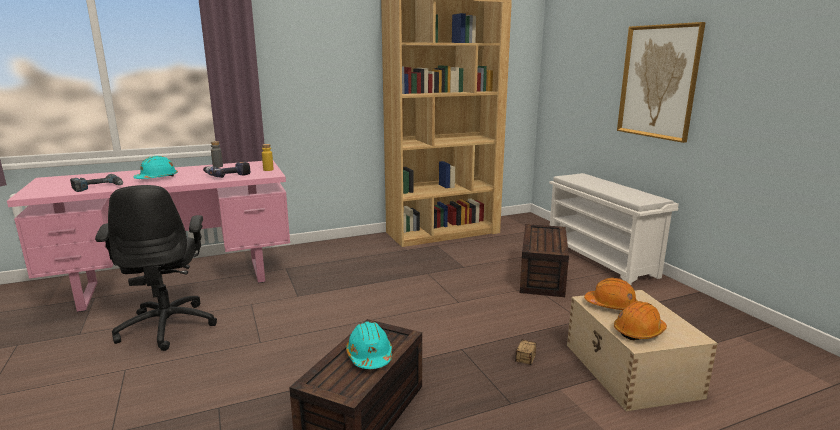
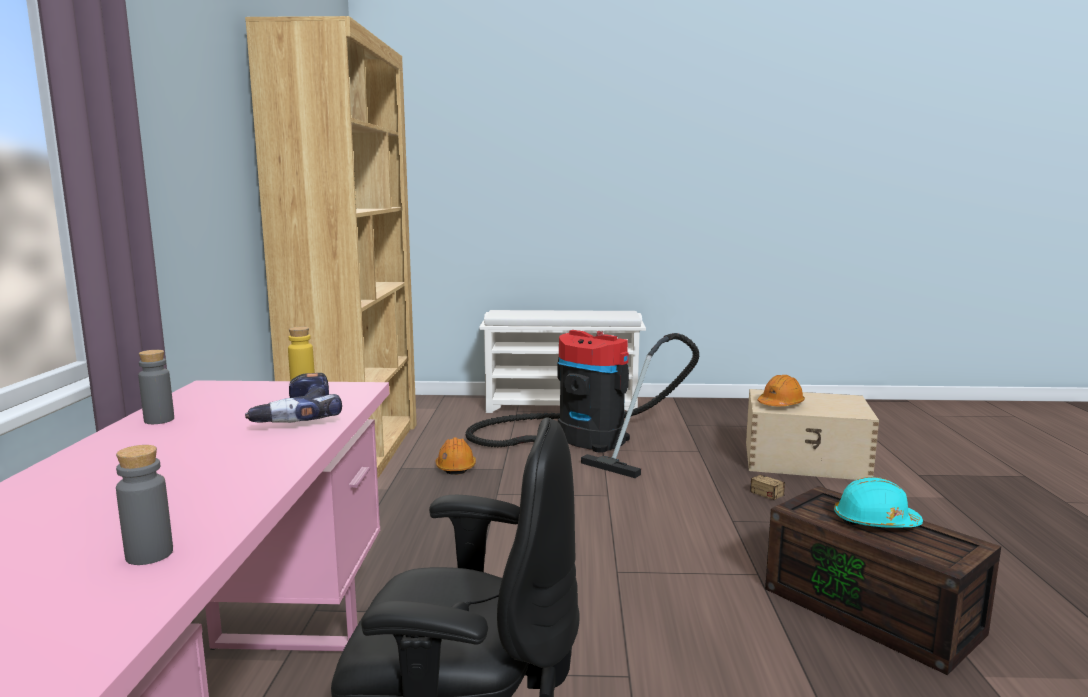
camera: 65 degrees left, 5 degrees down
power drill [70,174,123,192] -> grey bottle [116,445,173,565]
turquoise hard hat [133,156,178,179] -> none
brown storage box [520,224,569,297] -> vacuum cleaner [466,330,699,478]
orange hard hat [614,301,667,341] -> orange hard hat moved to [436,437,476,475]
picture [617,22,706,143] -> none

